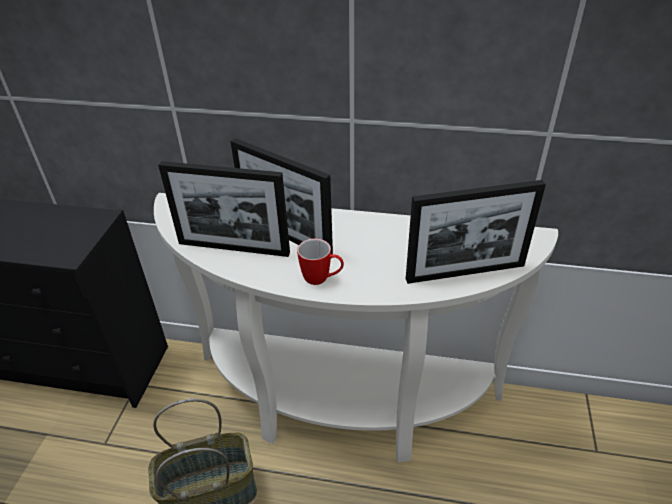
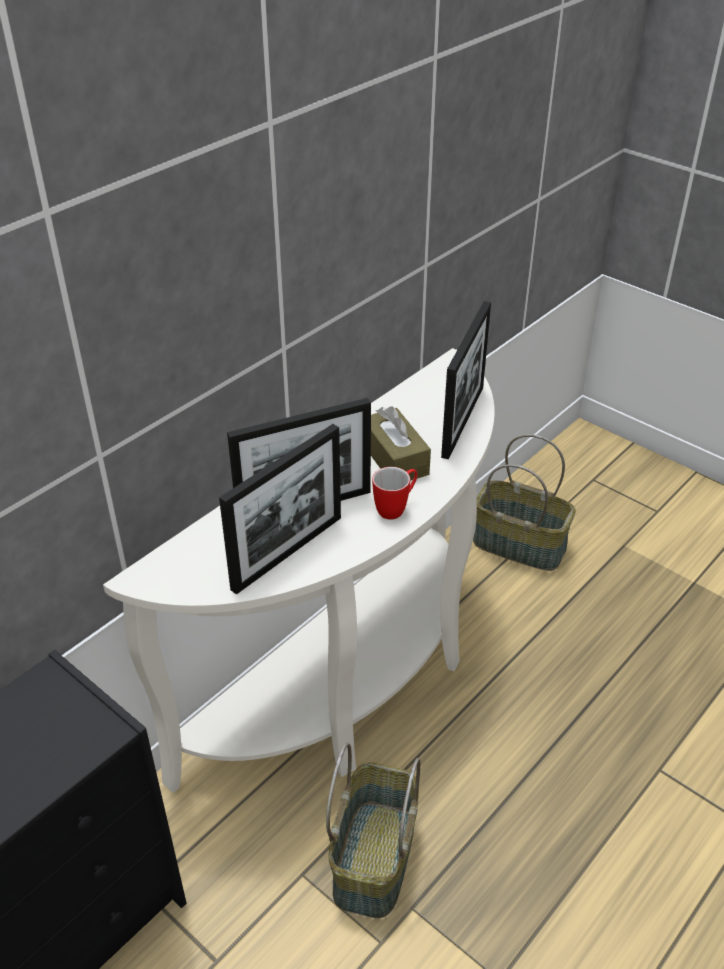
camera: 60 degrees left, 0 degrees up
none -> brown tissue box [371,406,431,481]
none -> basket [473,434,576,571]

